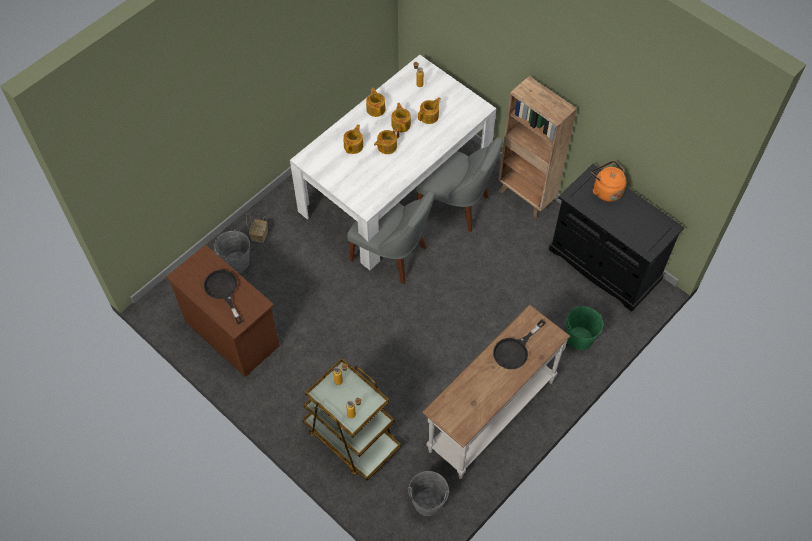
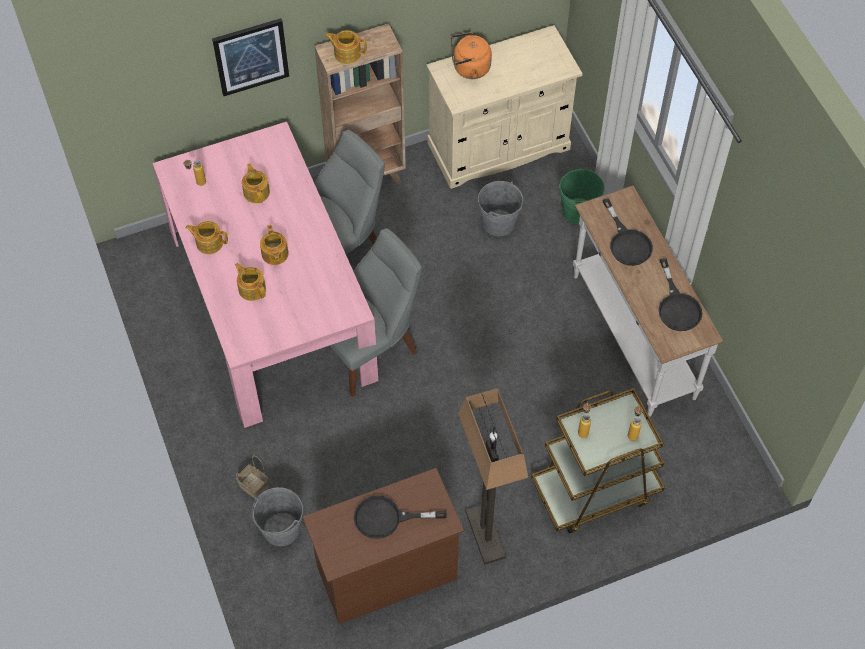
camera: 65 degrees left, 0 degrees up
white dining table [290,55,496,270] -> pink dining table [152,122,378,428]
teapot [391,103,411,132] -> teapot moved to [325,30,367,64]
grey bucket [408,471,450,516] -> grey bucket moved to [478,181,523,236]
black cabinet [549,164,685,312] -> beige cabinet [426,25,583,189]
none -> picture [212,18,289,96]
none -> floor lamp [458,388,528,565]
none -> black frying pan [659,258,702,331]

